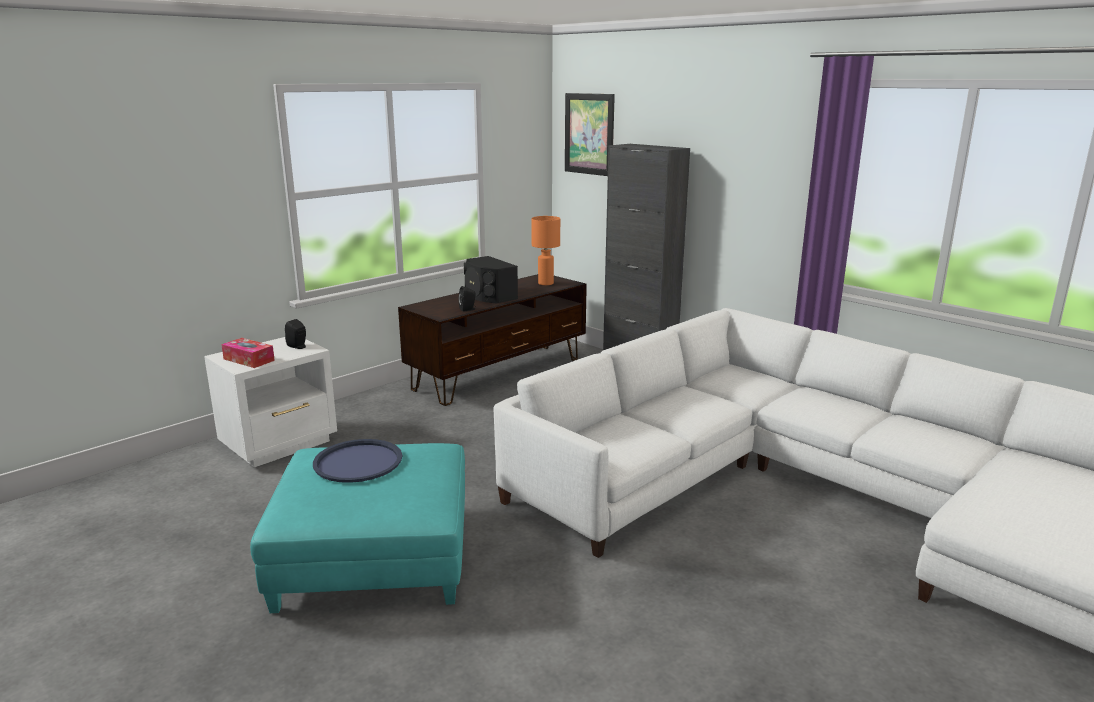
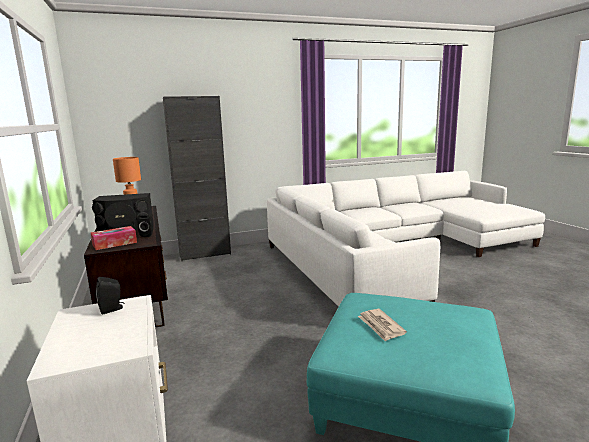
camera: 65 degrees left, 5 degrees down
tissue box [221,338,275,368] -> tissue box moved to [91,226,137,250]
blue tray [313,439,402,483] -> newspaper [358,309,407,342]
picture [565,93,615,176] -> none

